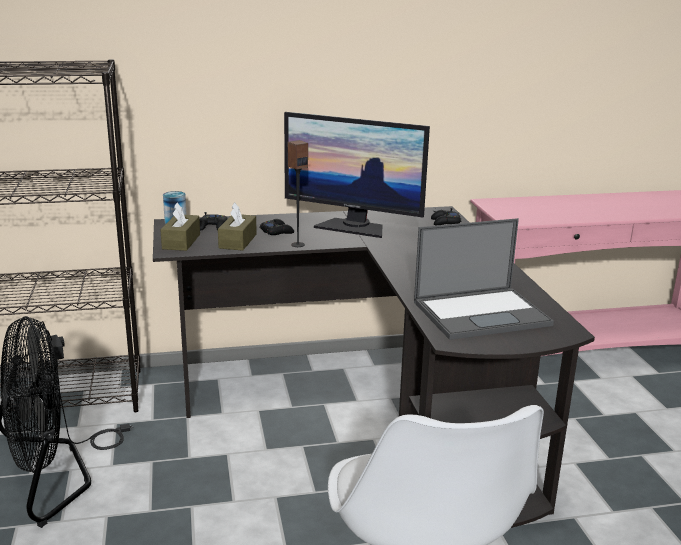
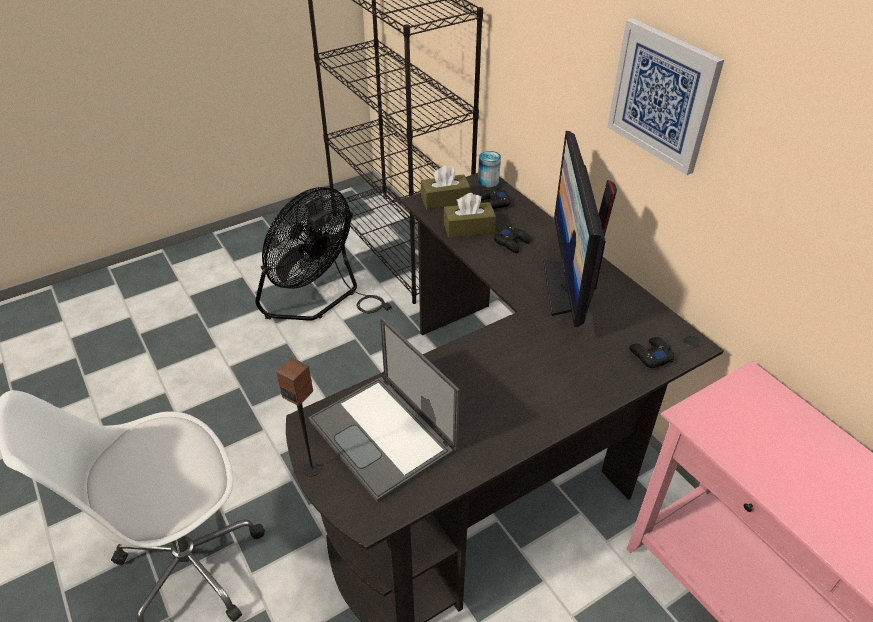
camera: 70 degrees right, 20 degrees up
speaker [288,140,308,247] -> speaker moved to [277,358,322,477]
none -> picture [607,18,724,175]

